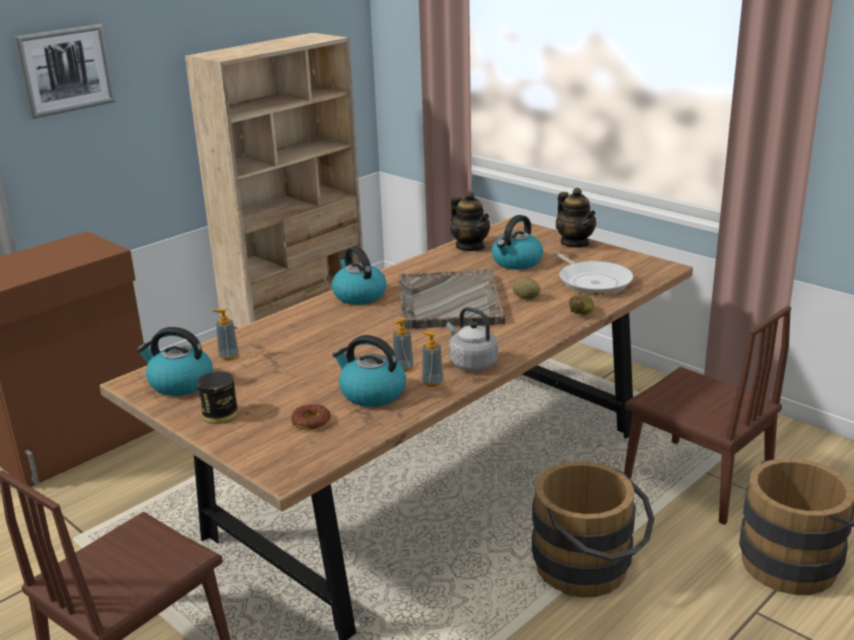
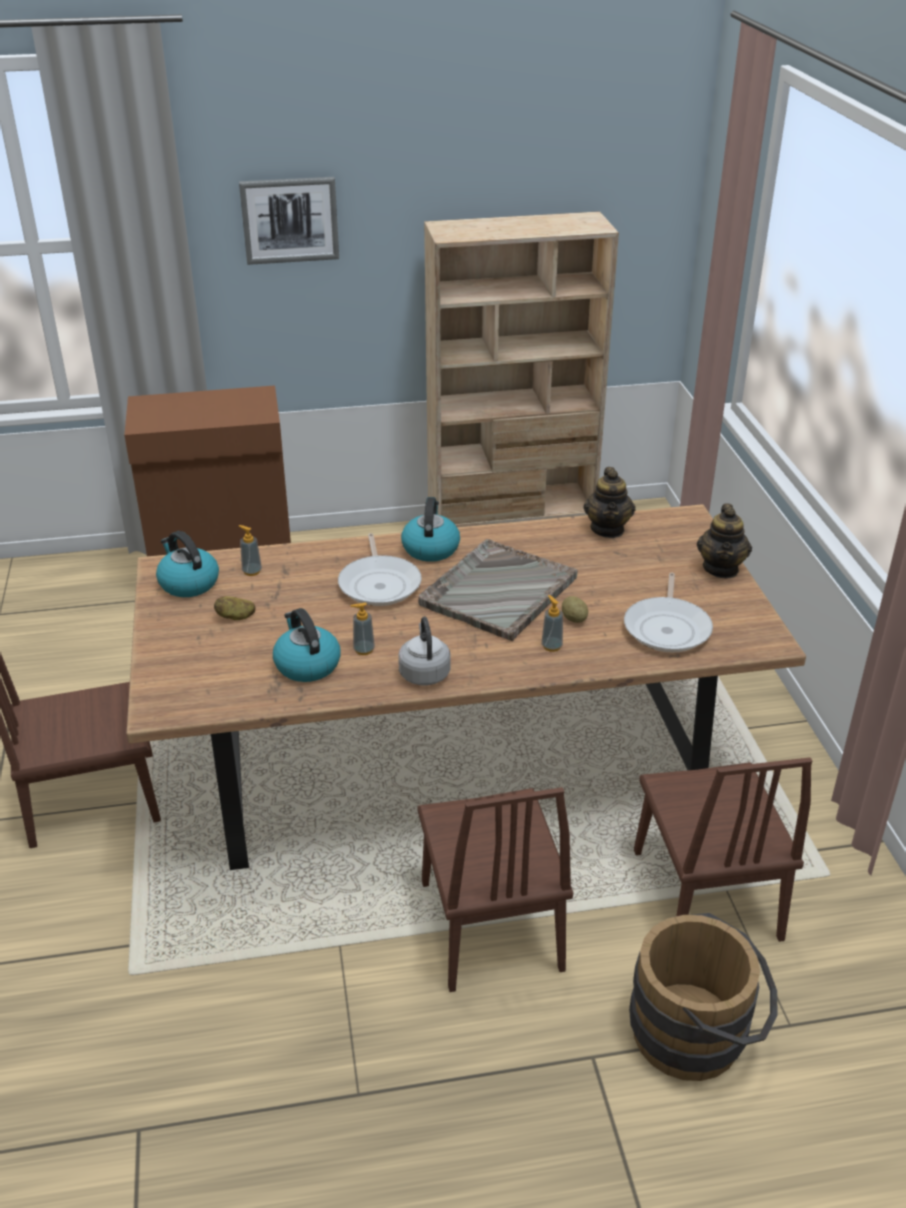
camera: 35 degrees right, 10 degrees up
can [197,371,238,424] -> none
donut [291,404,331,430] -> none
soap dispenser [421,331,443,387] -> soap dispenser moved to [541,595,563,652]
kettle [492,215,543,270] -> none
brown bucket [532,461,655,597] -> brown chair [417,787,573,992]
potato [569,295,594,315] -> potato moved to [214,596,255,620]
none -> frying pan [338,533,422,606]

